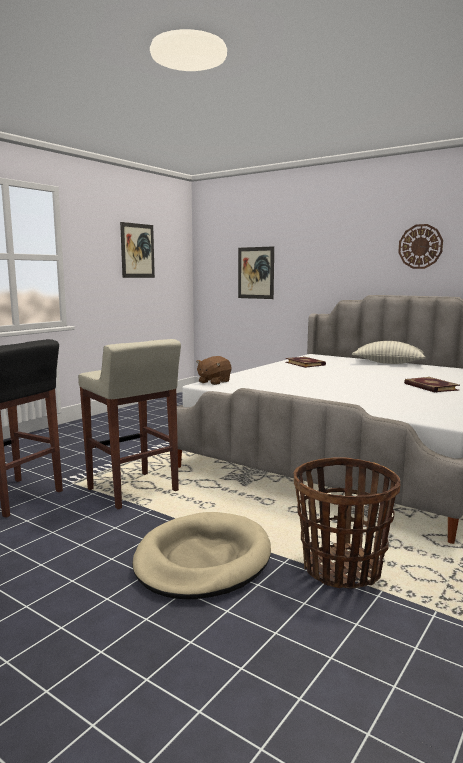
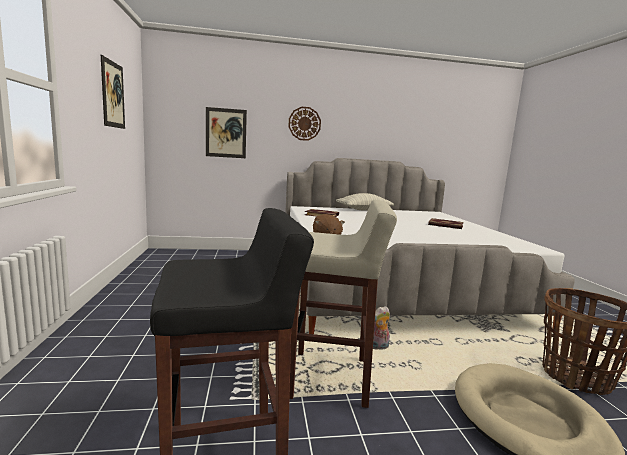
camera: 45 degrees left, 0 degrees up
wall clock [398,224,443,269] -> wall clock moved to [288,107,321,141]
none -> plush toy [373,306,390,350]

